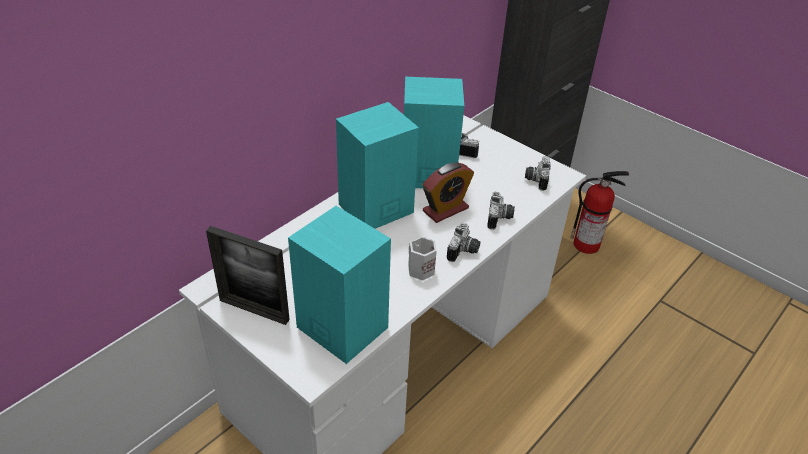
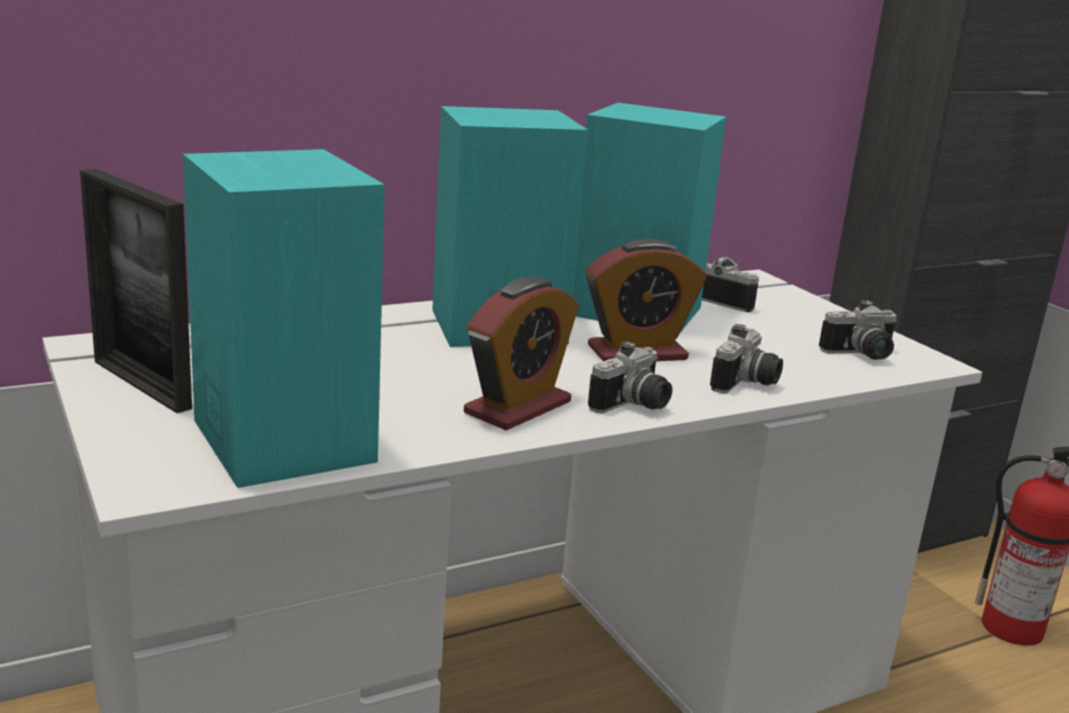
camera: 20 degrees right, 20 degrees down
white mug [408,236,437,280] -> alarm clock [464,277,579,430]
camera [525,156,551,191] -> camera turned 135 degrees counterclockwise [819,300,897,360]

